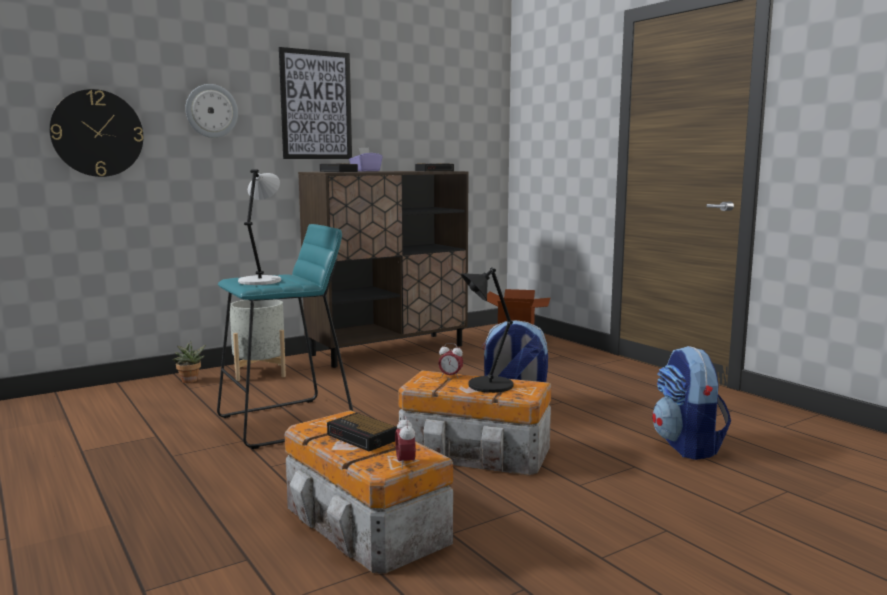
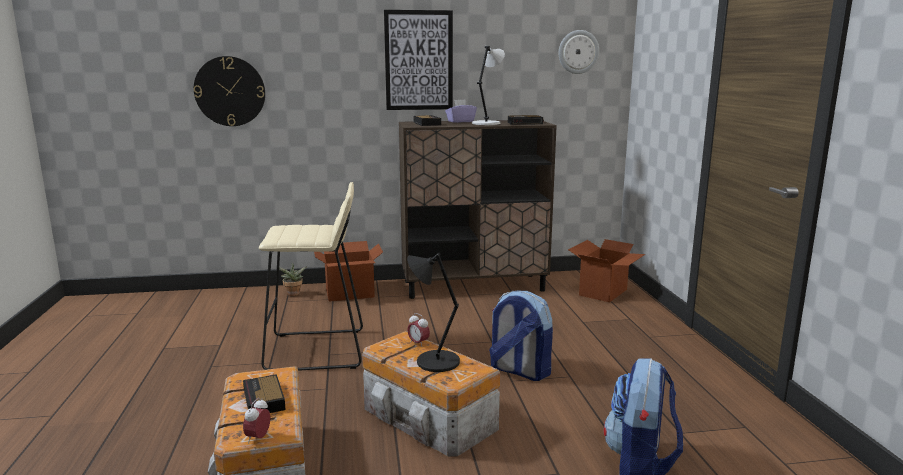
camera: 25 degrees right, 5 degrees up
wall clock [185,84,238,138] -> wall clock moved to [559,30,599,74]
turquoise stool [217,224,353,449] -> beige stool [259,182,363,371]
grey planter [230,299,286,381] -> cardboard box [314,241,383,302]
grey table lamp [238,169,281,285] -> grey table lamp moved to [472,46,505,125]

